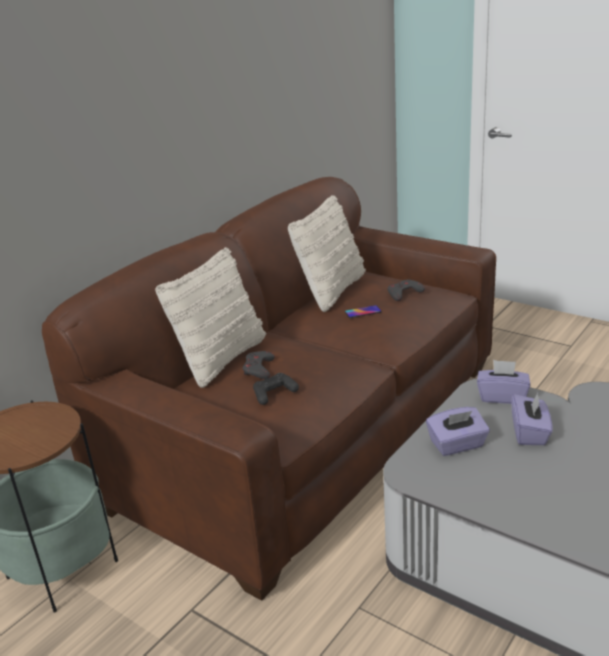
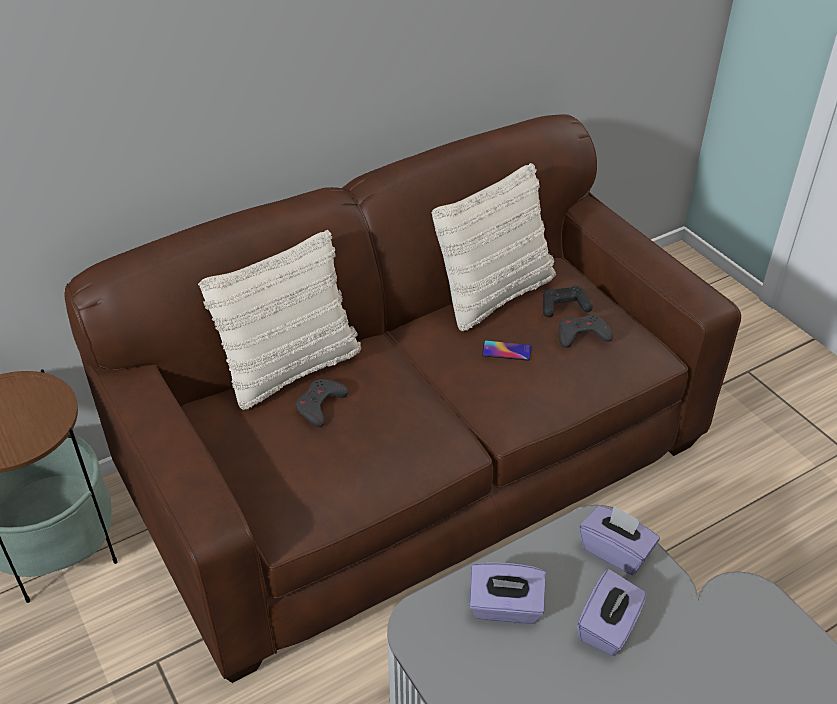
camera: 20 degrees right, 15 degrees up
black game controller [253,373,299,405] -> black game controller moved to [543,286,593,317]

